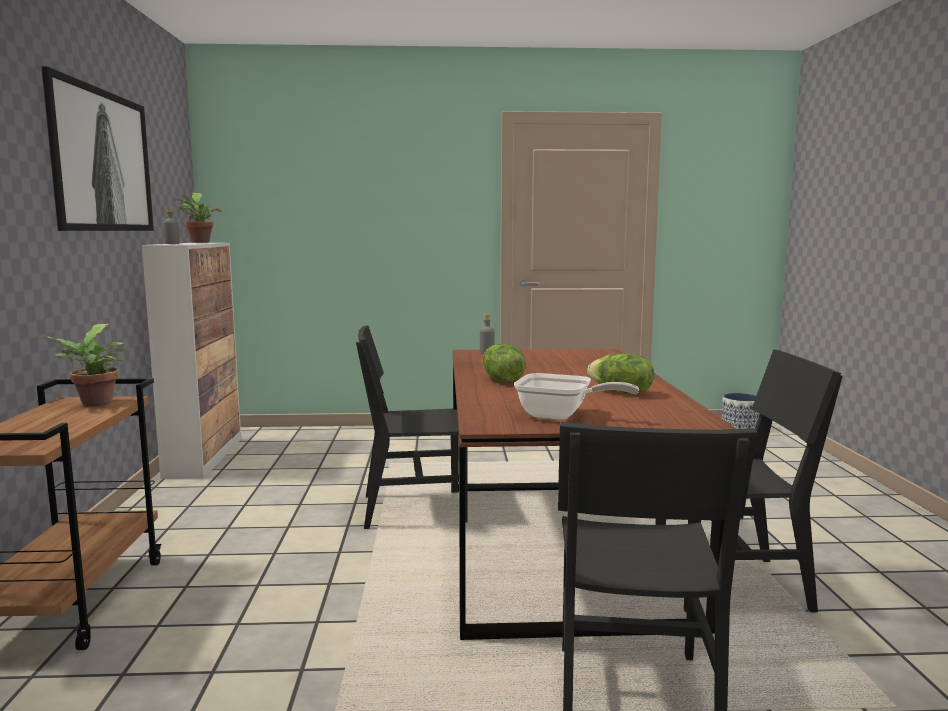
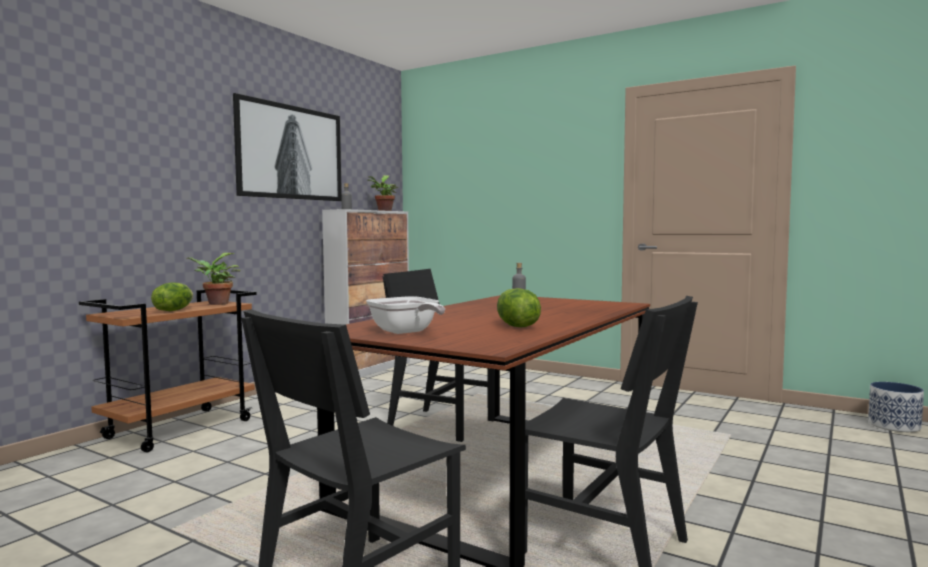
camera: 35 degrees right, 5 degrees down
lettuce [483,344,526,382] -> lettuce moved to [151,282,193,311]

